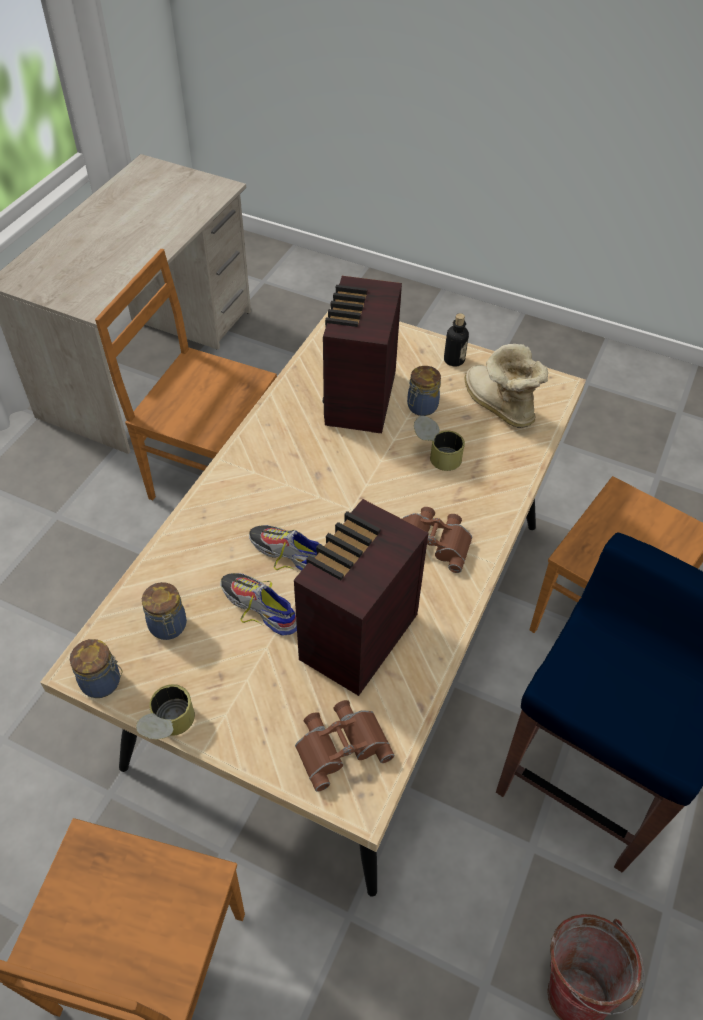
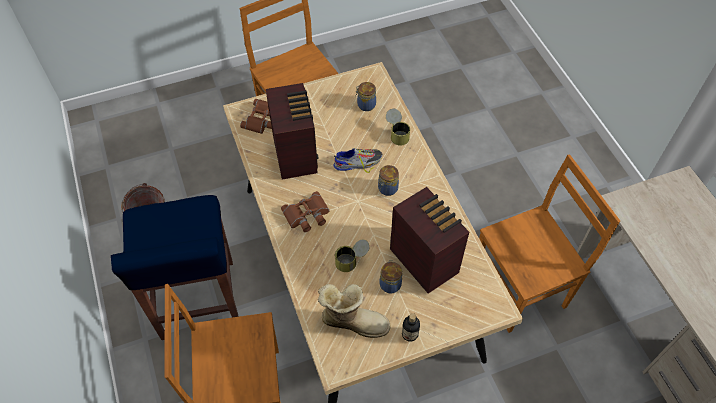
camera: 135 degrees right, 5 degrees up
jar [70,639,123,698] -> jar moved to [378,165,399,196]
can [136,684,195,739] -> can moved to [386,109,410,146]
shoe [220,573,297,635] -> none

